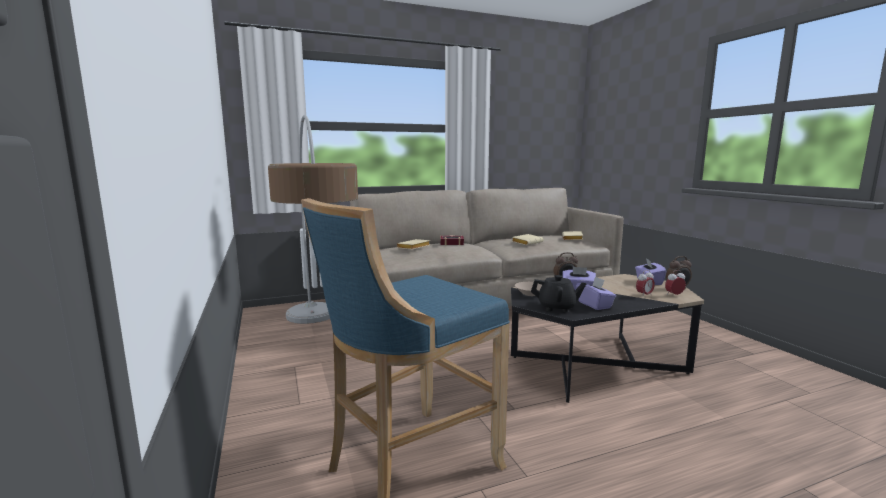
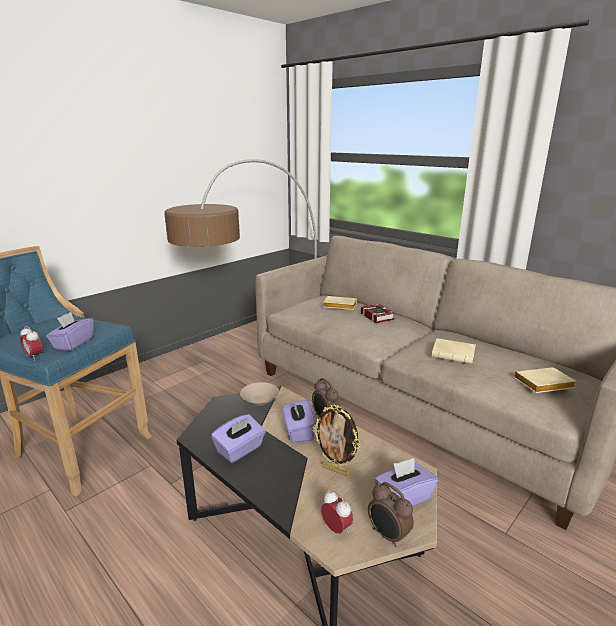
camera: 65 degrees right, 10 degrees up
black teapot [531,275,586,312] -> none
alarm clock [636,270,655,295] -> alarm clock moved to [20,326,43,361]
none -> purple tissue box [46,312,94,351]
none -> picture frame [313,405,361,476]

